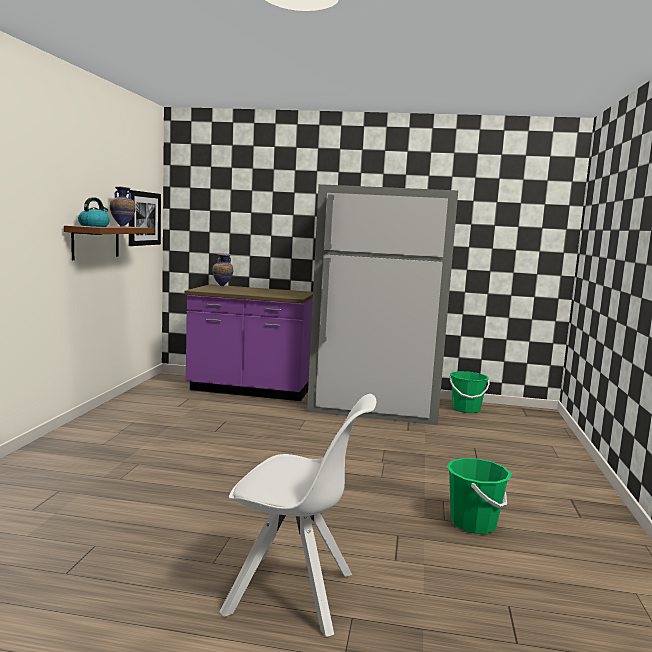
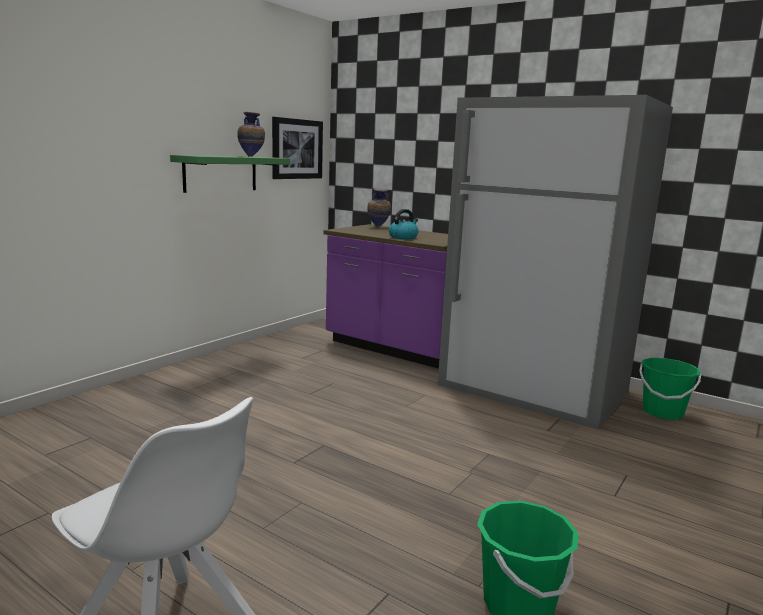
camera: 25 degrees right, 5 degrees up
brown shelf [64,226,154,260] -> green shelf [170,155,290,193]
kettle [78,197,110,227] -> kettle moved to [389,209,419,239]

